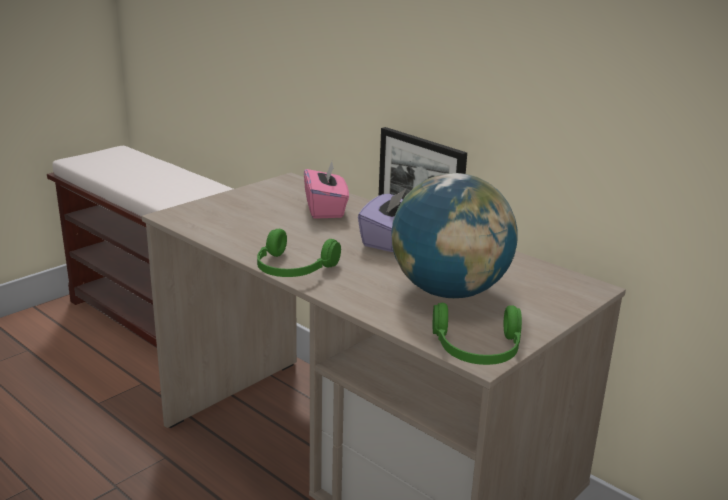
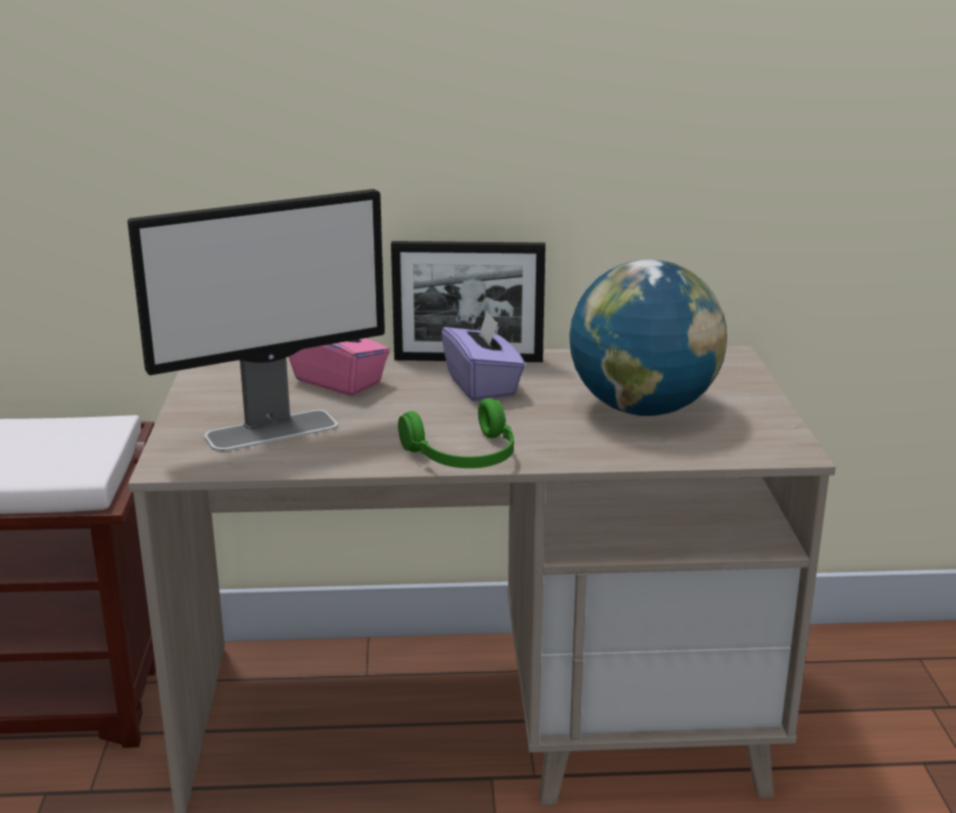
camera: 45 degrees left, 0 degrees up
green headphones [433,303,522,365] -> none
none -> monitor [127,189,385,451]

